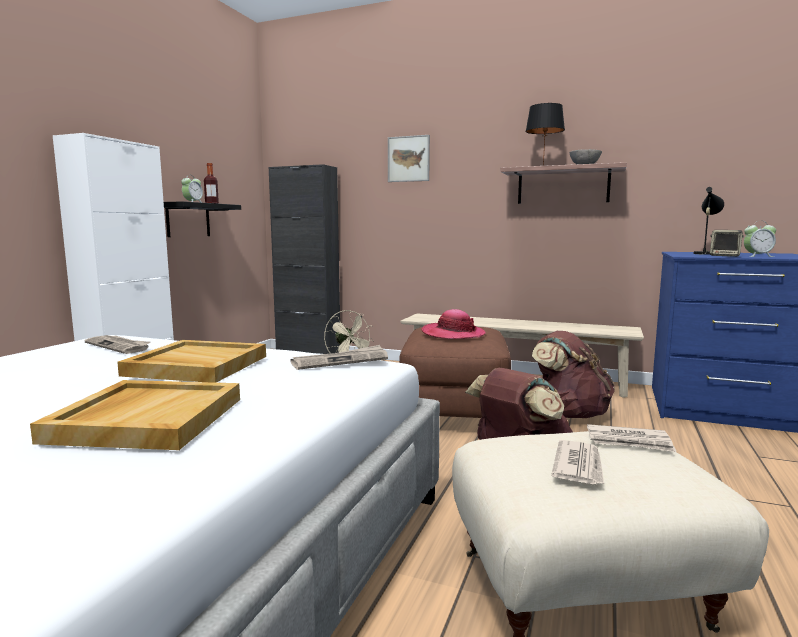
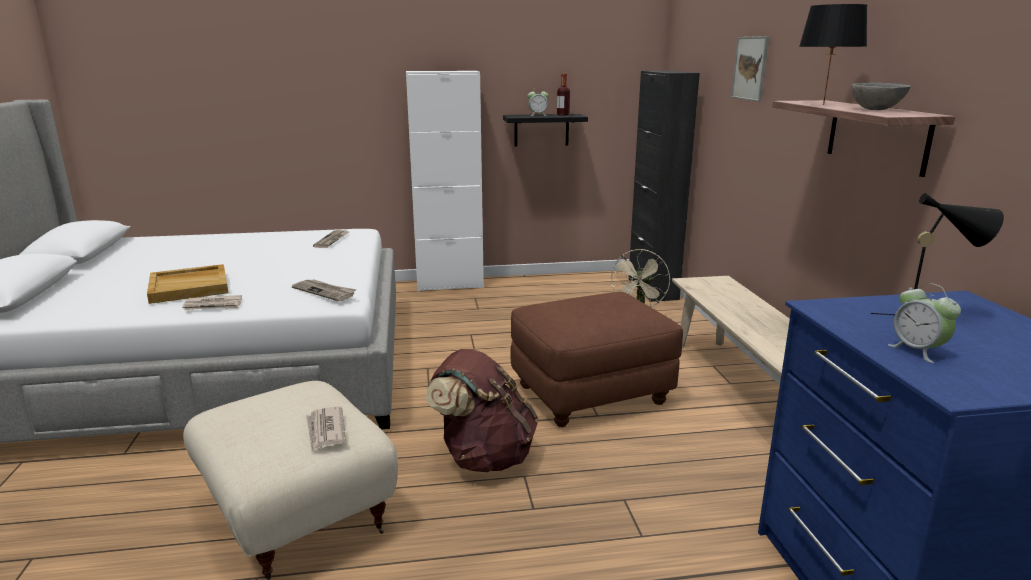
camera: 60 degrees right, 10 degrees up
beige tray [117,340,266,383] -> none
hat [421,309,486,339] -> none
brown backpack [532,331,615,418] -> none
newspaper [551,440,604,484] -> newspaper moved to [182,295,242,310]
speaker [710,230,744,257] -> none

